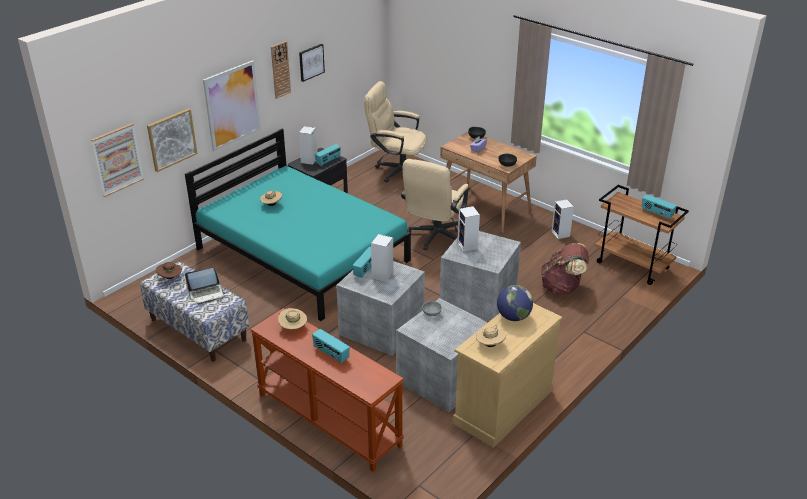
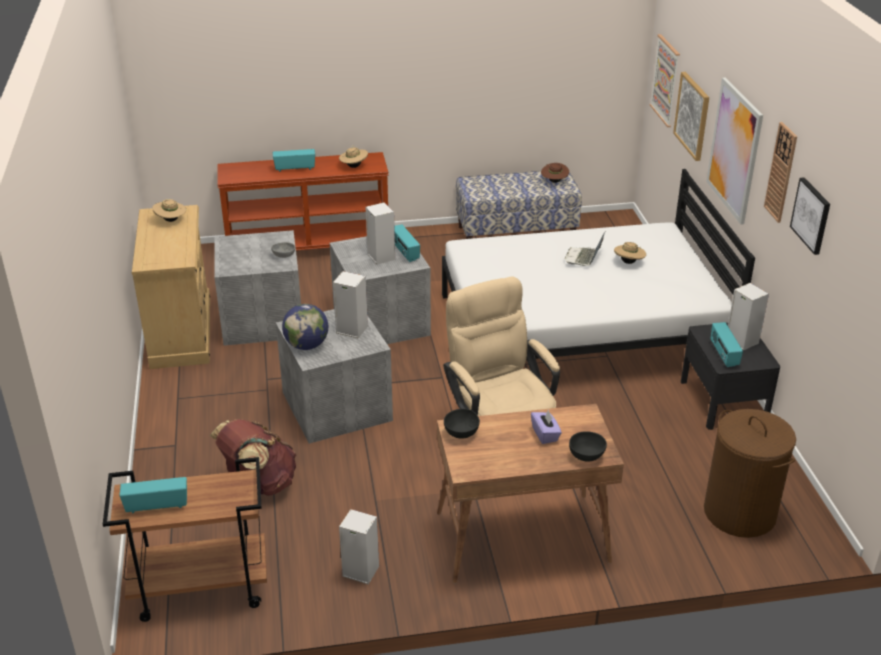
camera: 130 degrees right, 0 degrees up
turquoise bed [185,128,411,321] -> white bed [442,169,755,360]
laptop [185,268,226,304] -> laptop moved to [565,230,606,266]
beige office chair [364,81,426,183] -> brown laundry basket [704,409,796,538]
globe [497,285,533,321] -> globe moved to [282,304,328,350]

